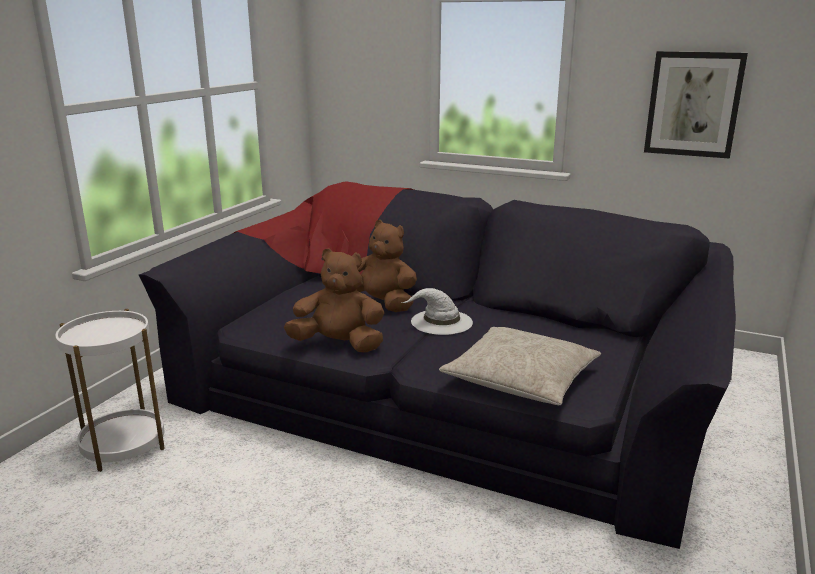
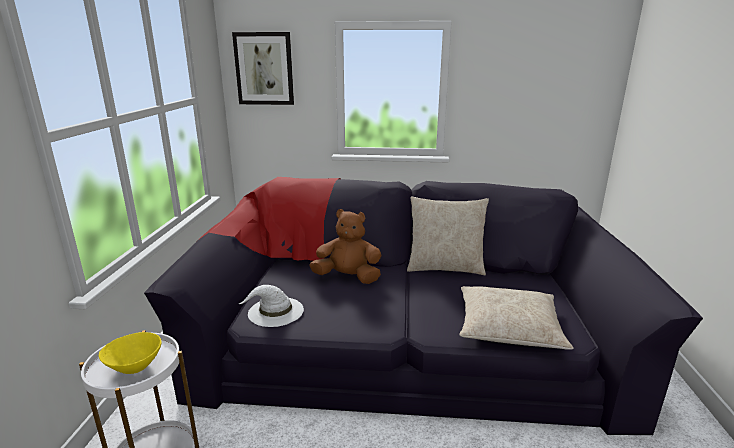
camera: 20 degrees left, 0 degrees up
brown plush toy [284,248,385,353] -> none
white hat [402,288,473,335] -> white hat moved to [239,285,304,327]
picture [644,51,748,159] -> picture moved to [232,32,294,105]
none -> yellow bowl [99,332,162,374]
none -> beige pillow [407,197,489,275]

